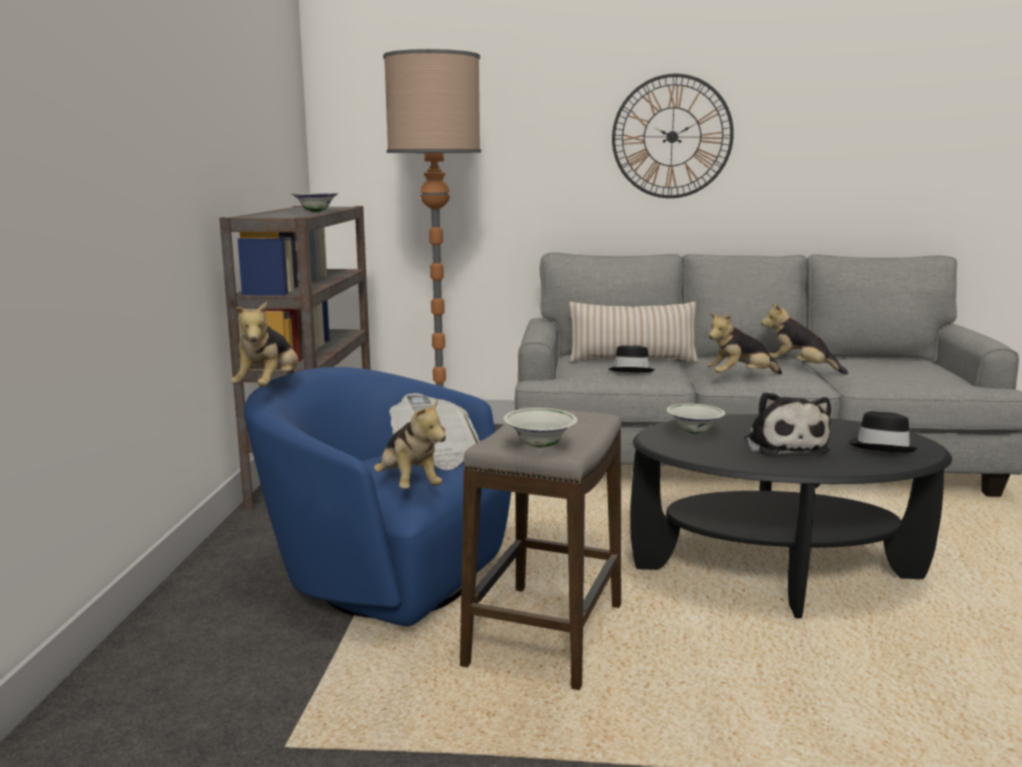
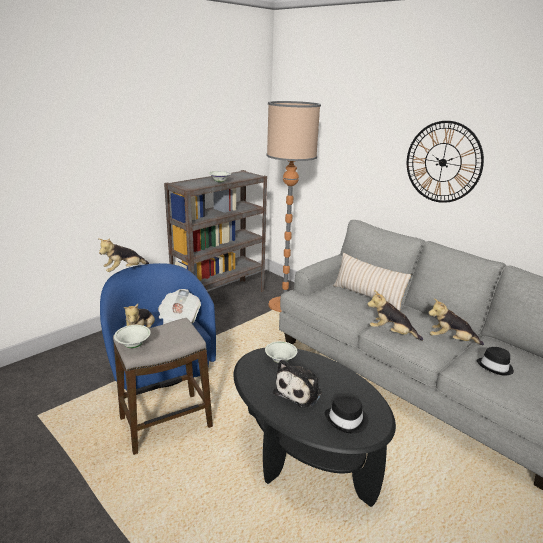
camera: 40 degrees right, 10 degrees up
black hat [608,345,655,373] -> black hat moved to [476,347,514,376]
plush toy [761,302,848,375] -> plush toy turned 60 degrees counterclockwise [428,298,484,345]

